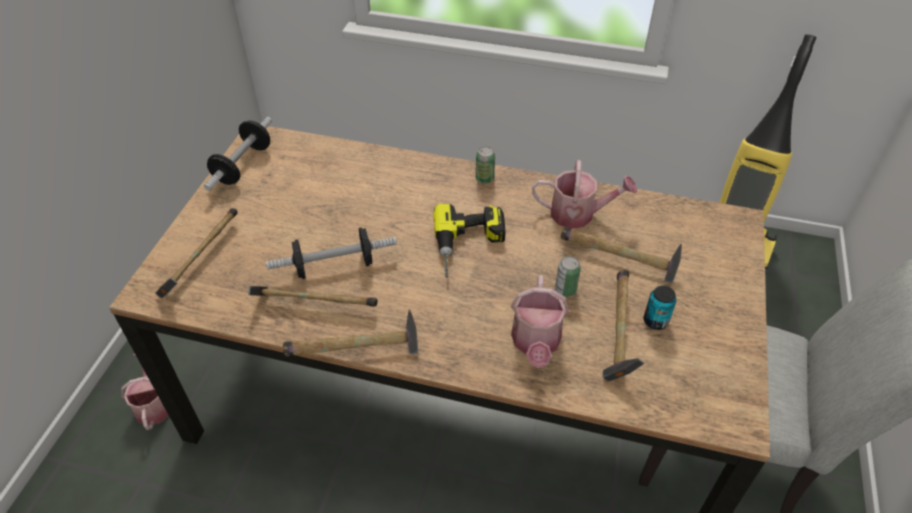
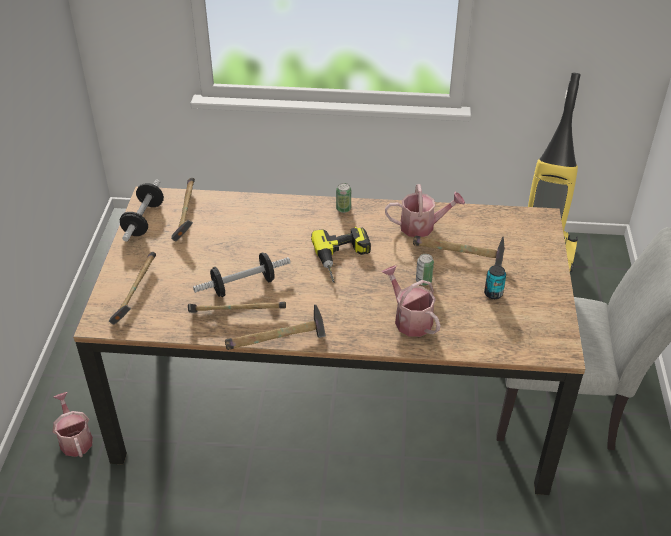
camera: 10 degrees left, 5 degrees down
watering can [511,275,569,368] -> watering can turned 150 degrees clockwise [382,265,441,337]
hammer [602,270,644,382] -> hammer moved to [171,178,195,241]

